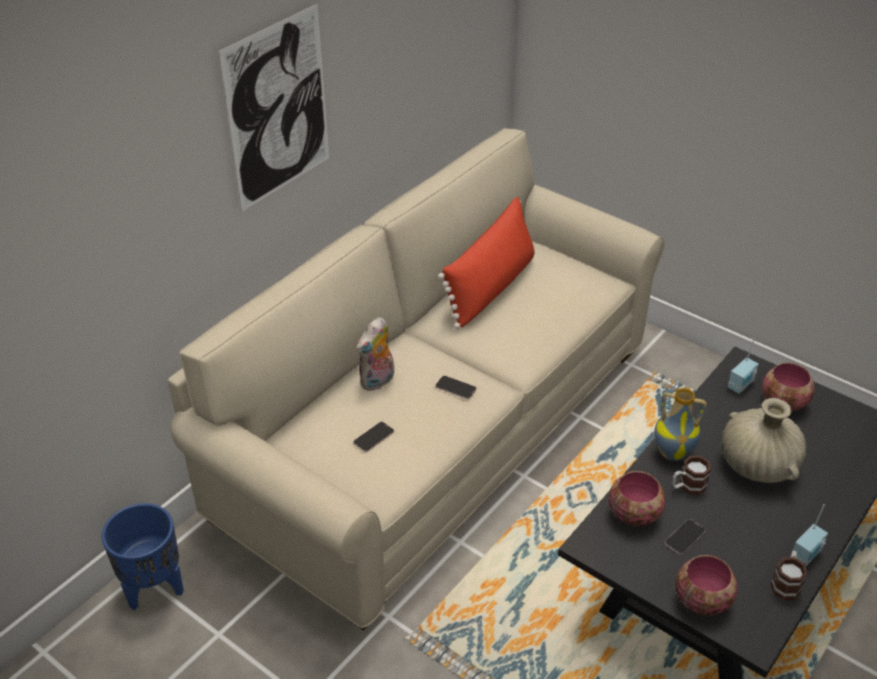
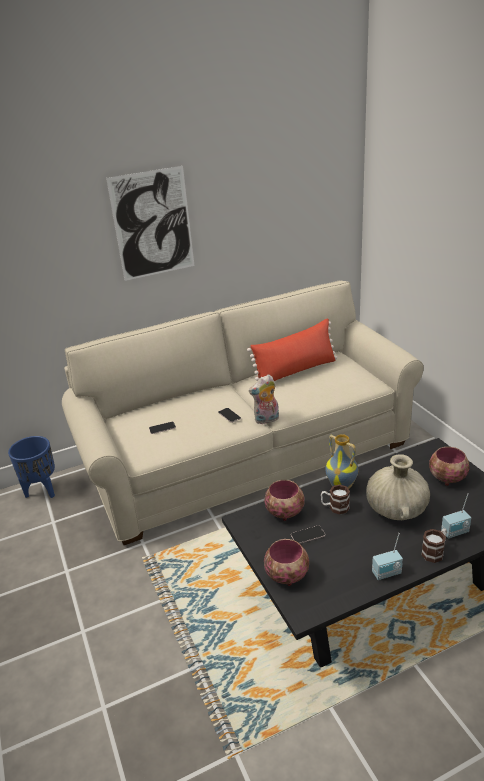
camera: 30 degrees right, 10 degrees down
plush toy [356,317,394,391] -> plush toy moved to [249,374,279,424]
radio [728,338,759,394] -> radio moved to [441,493,471,539]
mug [770,551,808,600] -> mug moved to [421,528,447,563]

